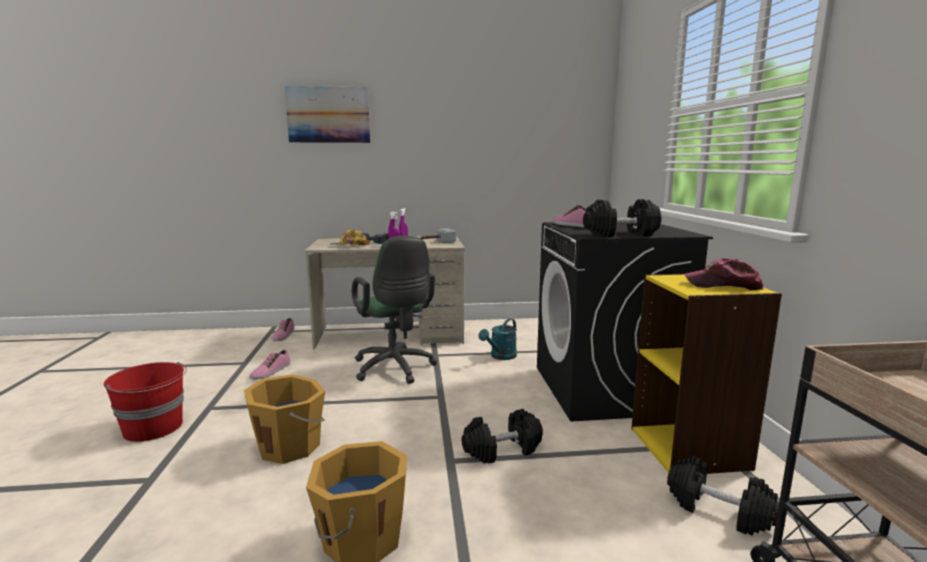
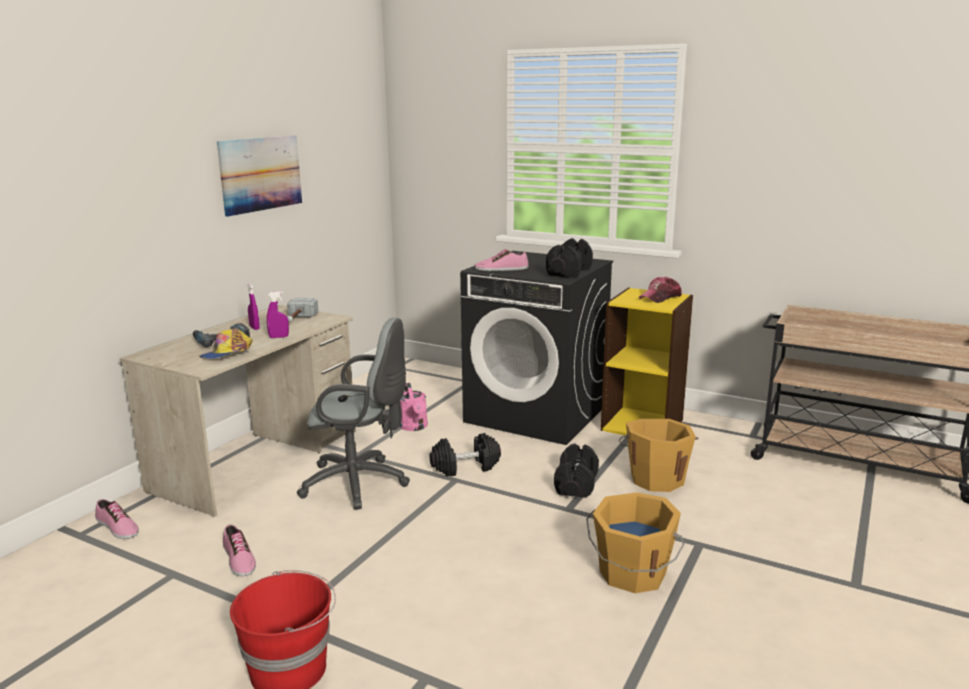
camera: 55 degrees left, 5 degrees up
orange bucket [244,374,325,464] -> orange bucket moved to [619,419,699,492]
picture [285,86,370,143] -> picture moved to [217,135,302,217]
green office chair [352,236,437,384] -> grey office chair [297,318,410,510]
turquoise watering can [479,319,517,360] -> pink watering can [399,383,428,431]
black dumbbell [667,456,779,536] -> black dumbbell moved to [430,433,501,476]

